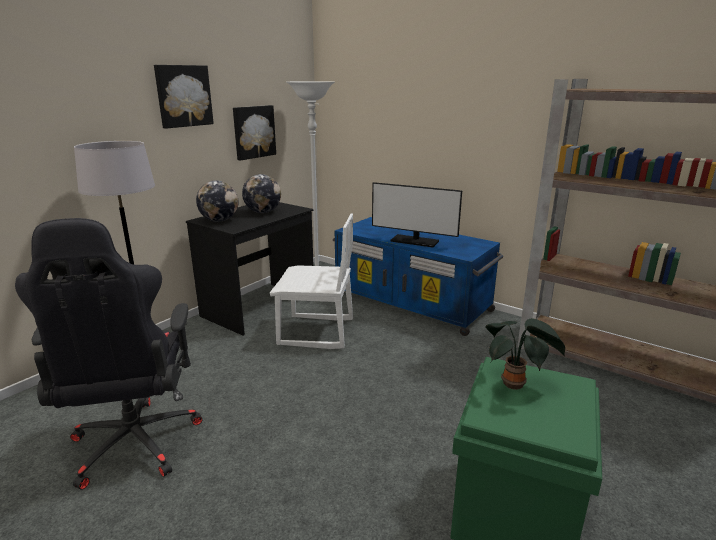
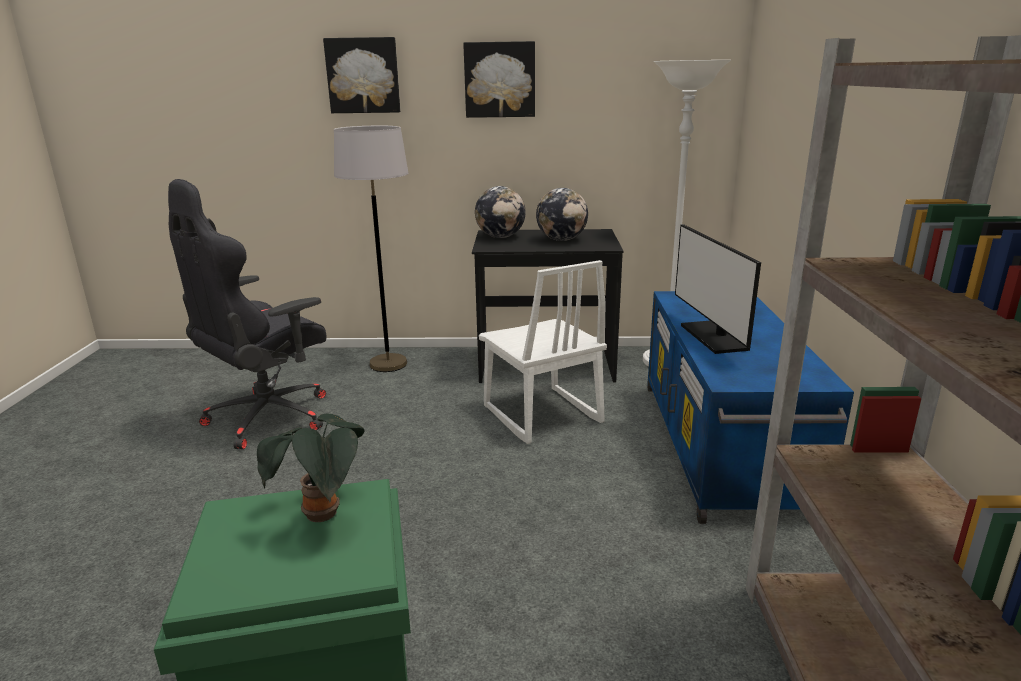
camera: 55 degrees right, 0 degrees up
picture [233,105,276,161] -> picture moved to [323,37,400,113]

